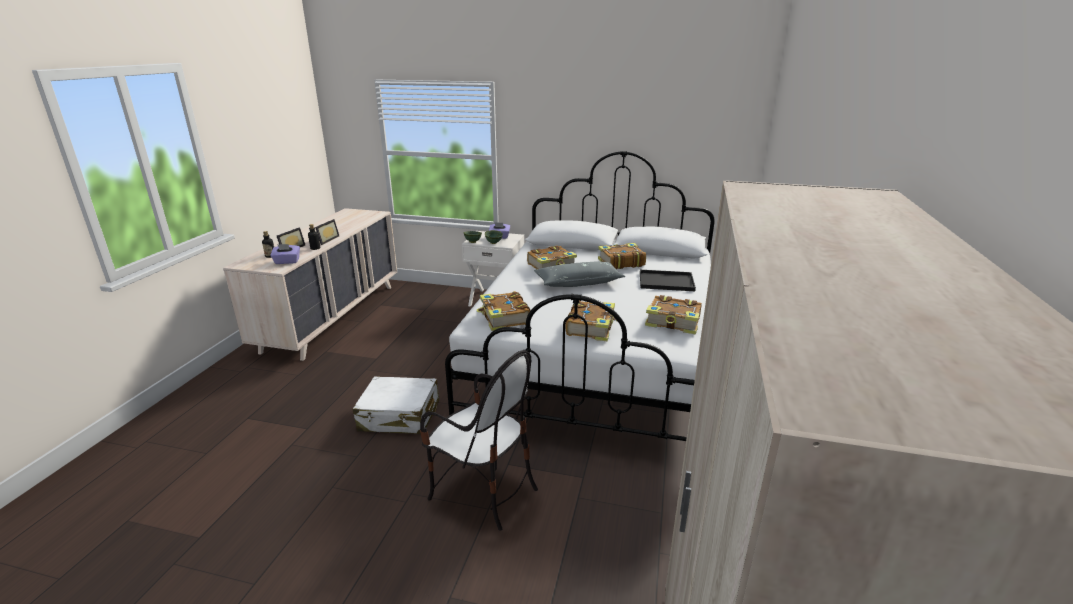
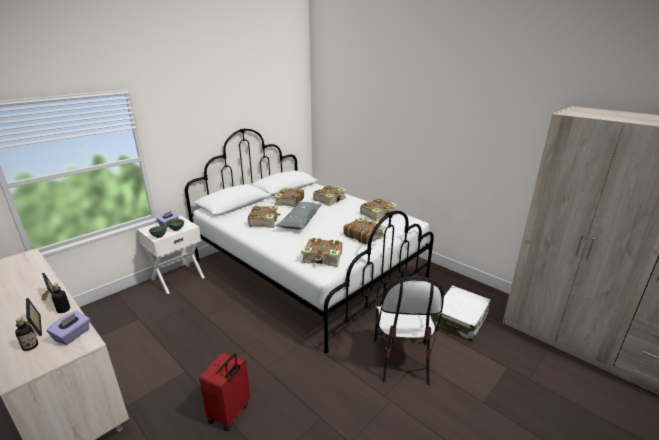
camera: 60 degrees left, 0 degrees up
white suitcase [353,376,439,434] -> white suitcase moved to [433,285,491,342]
chair [420,350,538,530] -> chair turned 120 degrees clockwise [374,276,444,385]
black tray [640,270,696,291] -> book [313,185,346,206]
none -> red suitcase [199,352,250,431]

